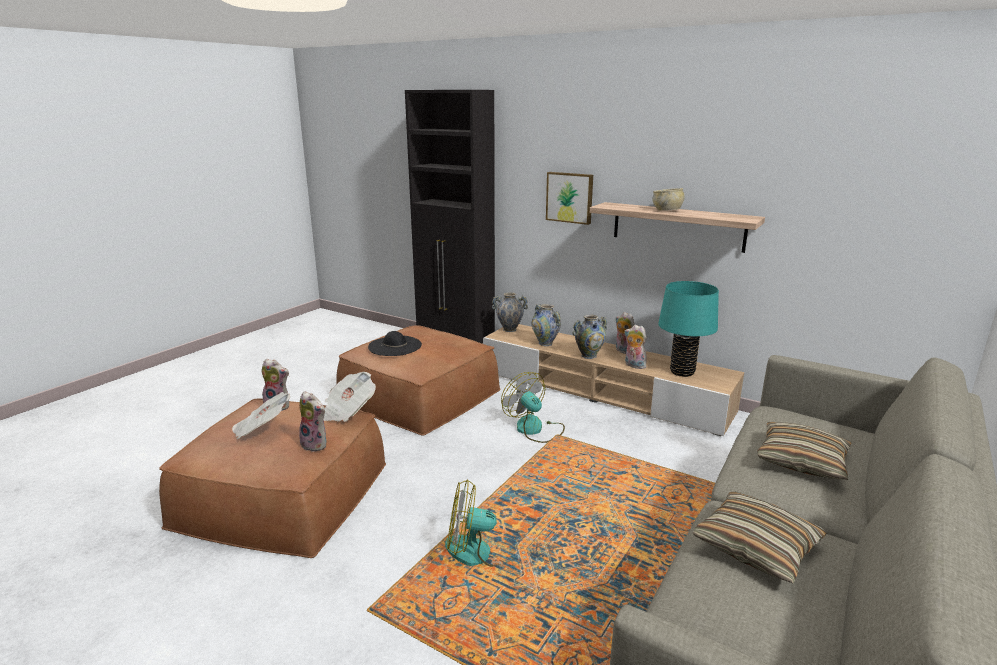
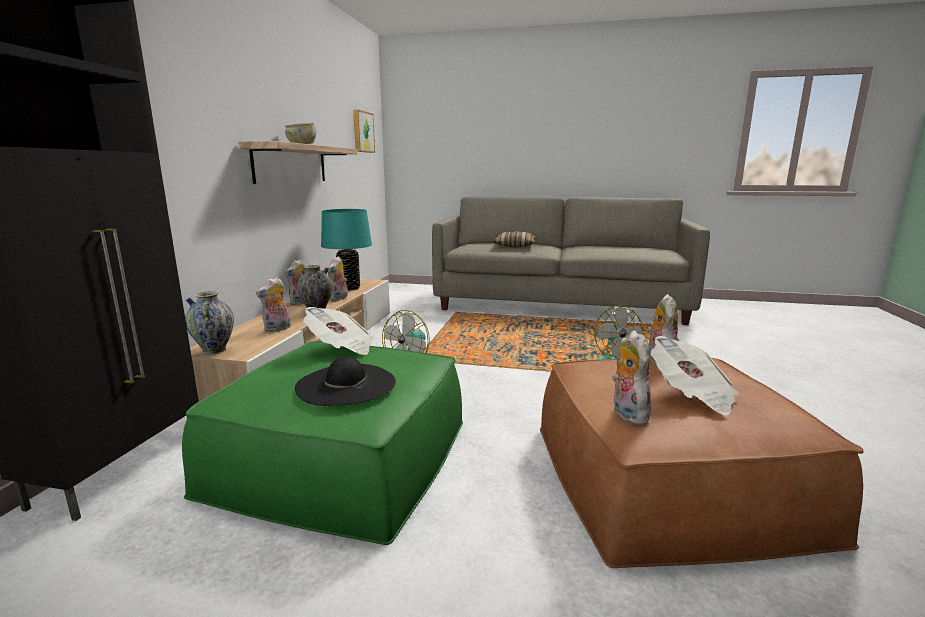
camera: 110 degrees left, 5 degrees down
newspaper [324,372,376,422] -> newspaper moved to [303,307,374,355]
brown ottoman [336,325,501,436] -> green ottoman [182,341,463,545]
vase [532,304,561,346] -> plush toy [256,277,291,332]
picture [546,172,593,225] -> picture moved to [353,109,375,153]
pillow [693,491,827,584] -> none

